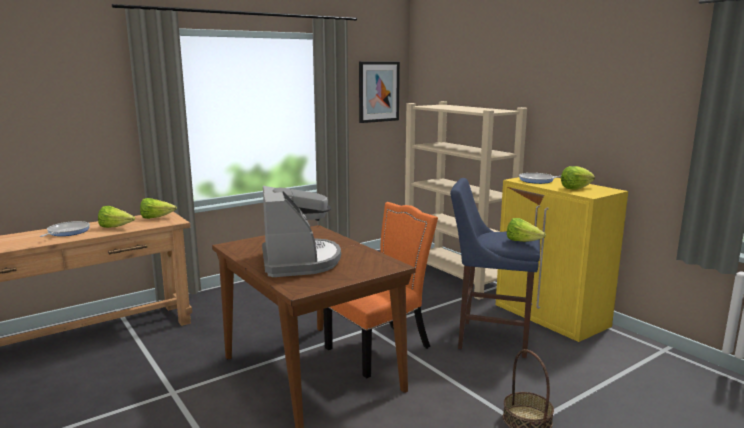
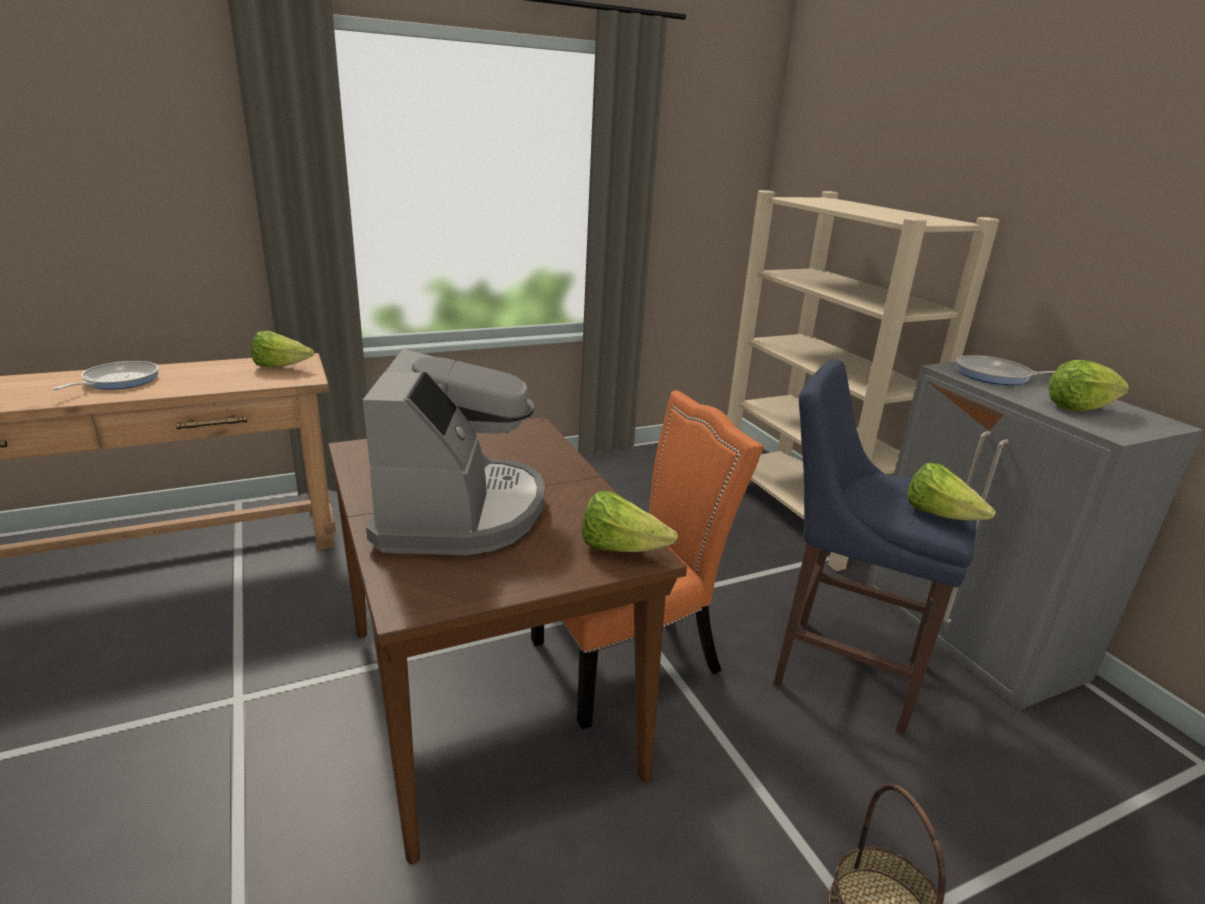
camera: 10 degrees right, 10 degrees up
lettuce [98,206,135,228] -> lettuce moved to [582,491,678,552]
picture [359,61,400,123] -> none
yellow cabinet [496,177,628,342] -> grey cabinet [866,362,1204,710]

